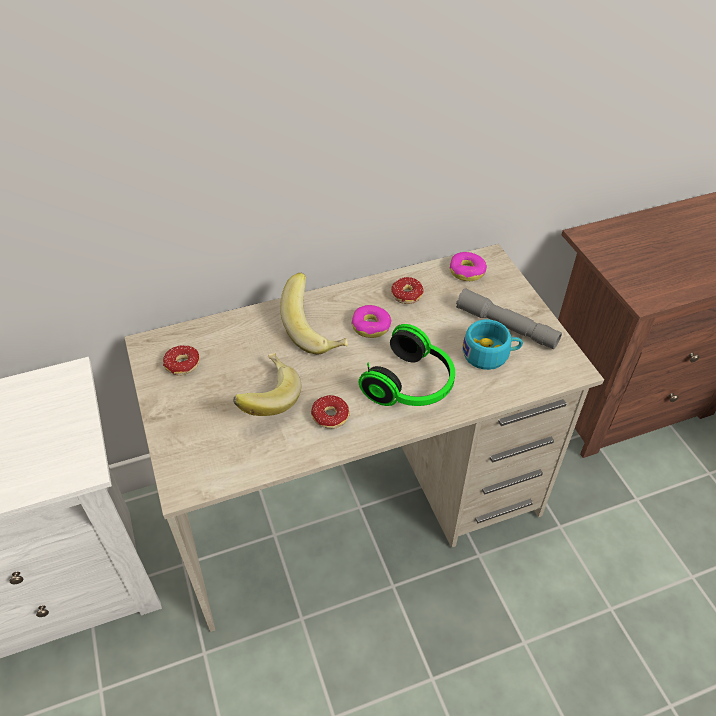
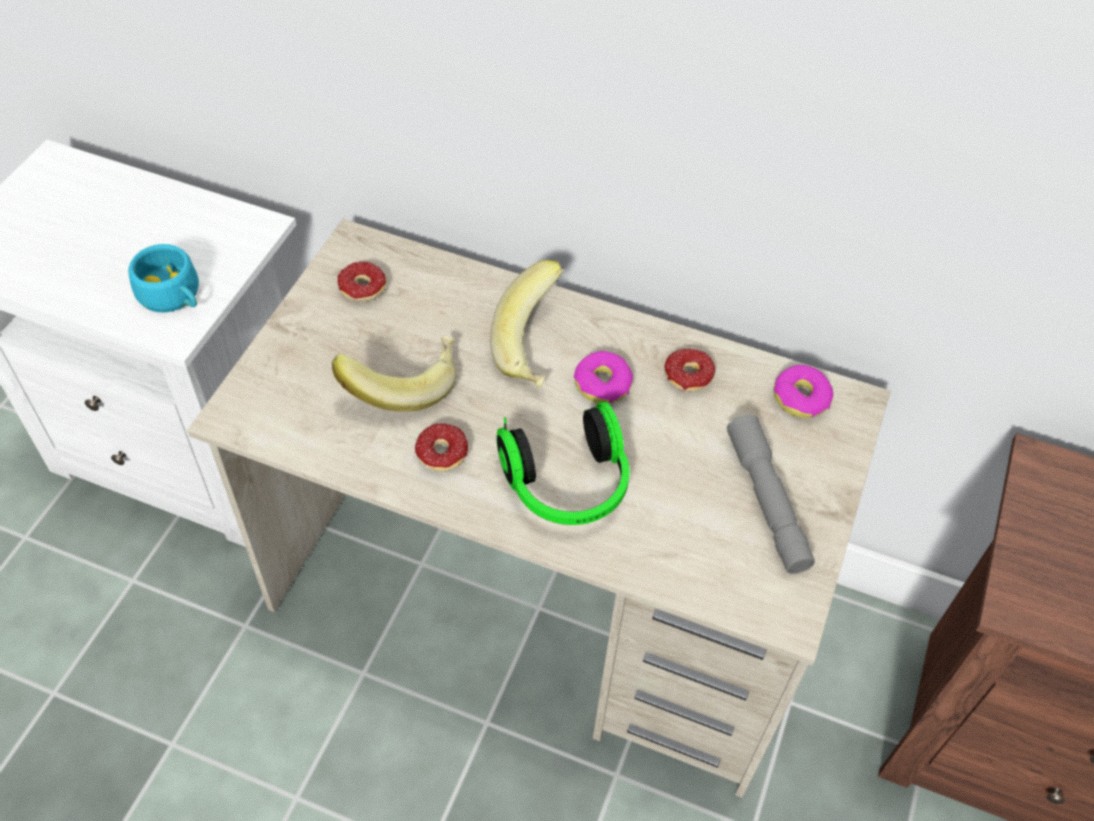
camera: 40 degrees right, 5 degrees up
turquoise cup [462,319,523,370] -> turquoise cup moved to [129,244,199,313]

